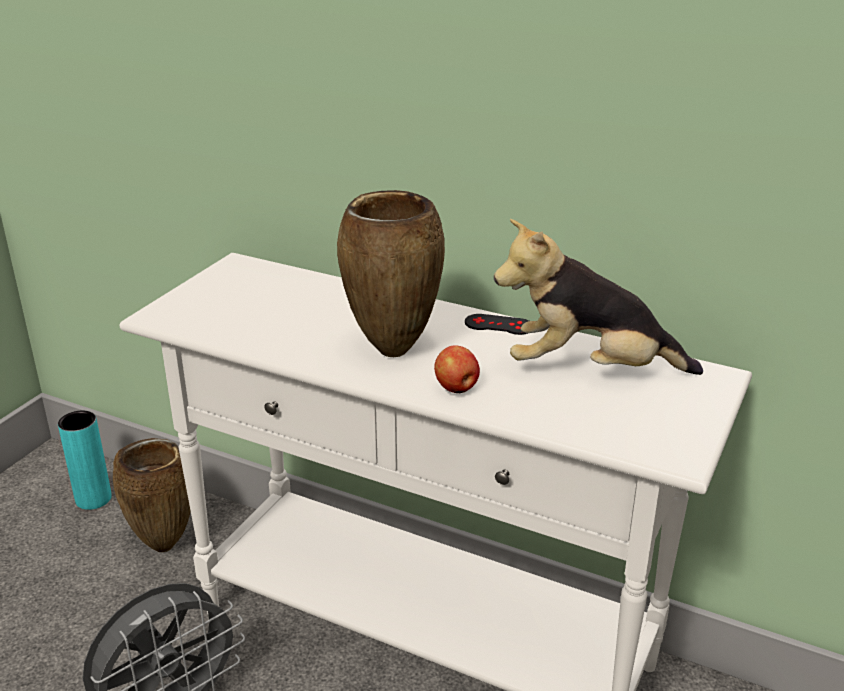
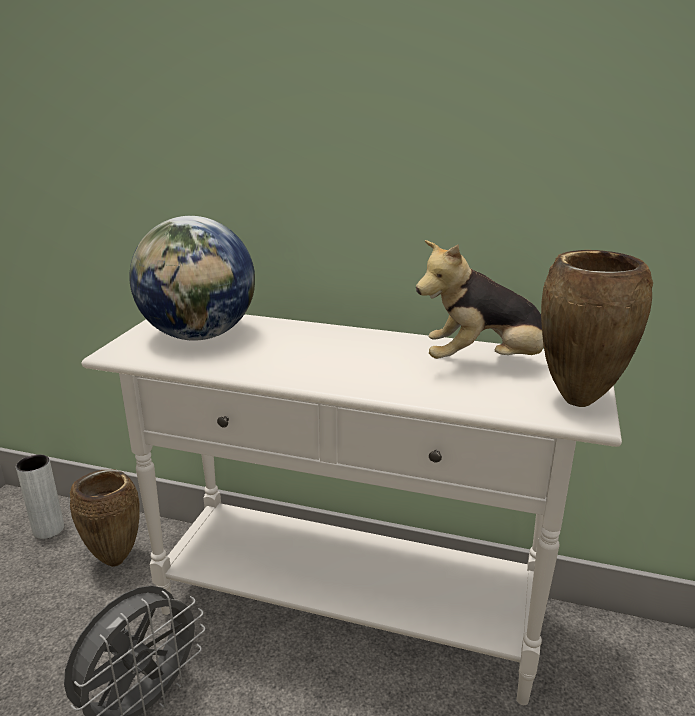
camera: 10 degrees left, 5 degrees down
turquoise vase [58,411,112,510] -> grey vase [16,454,64,539]
brown vase [337,190,445,357] -> brown vase moved to [541,250,653,407]
apple [434,345,480,393] -> none
black game controller [465,314,529,335] -> none
none -> globe [129,216,255,341]

